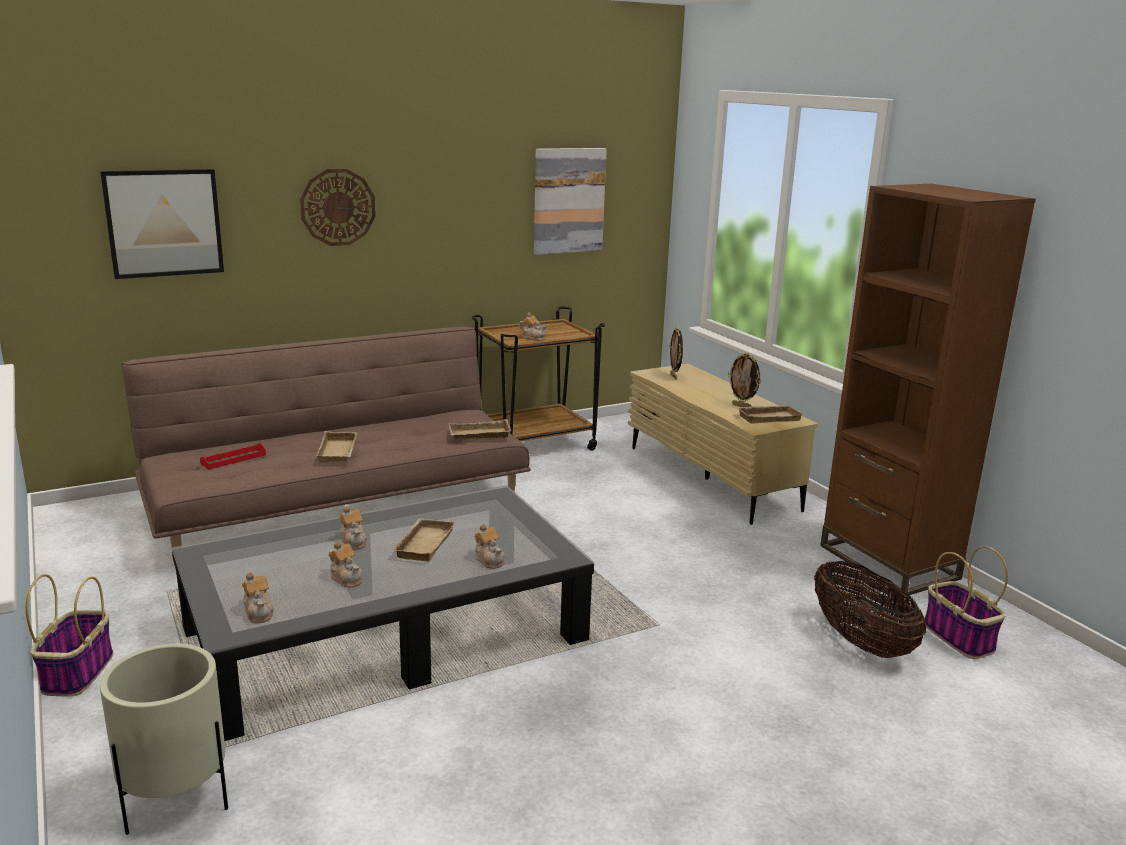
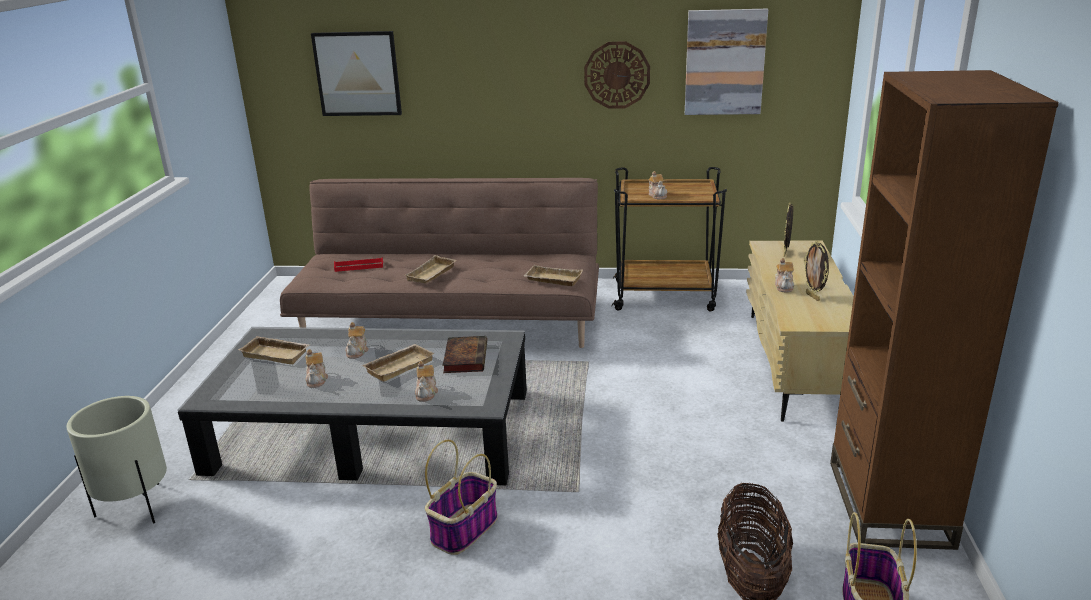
camera: 35 degrees right, 5 degrees up
basket [26,574,113,697] -> basket moved to [425,440,498,555]
teapot [242,572,274,624] -> teapot moved to [775,258,794,292]
wall clock [300,169,376,246] -> wall clock moved to [584,41,650,109]
beige tray [737,405,803,424] -> beige tray moved to [238,336,310,364]
none -> book [442,336,487,373]

